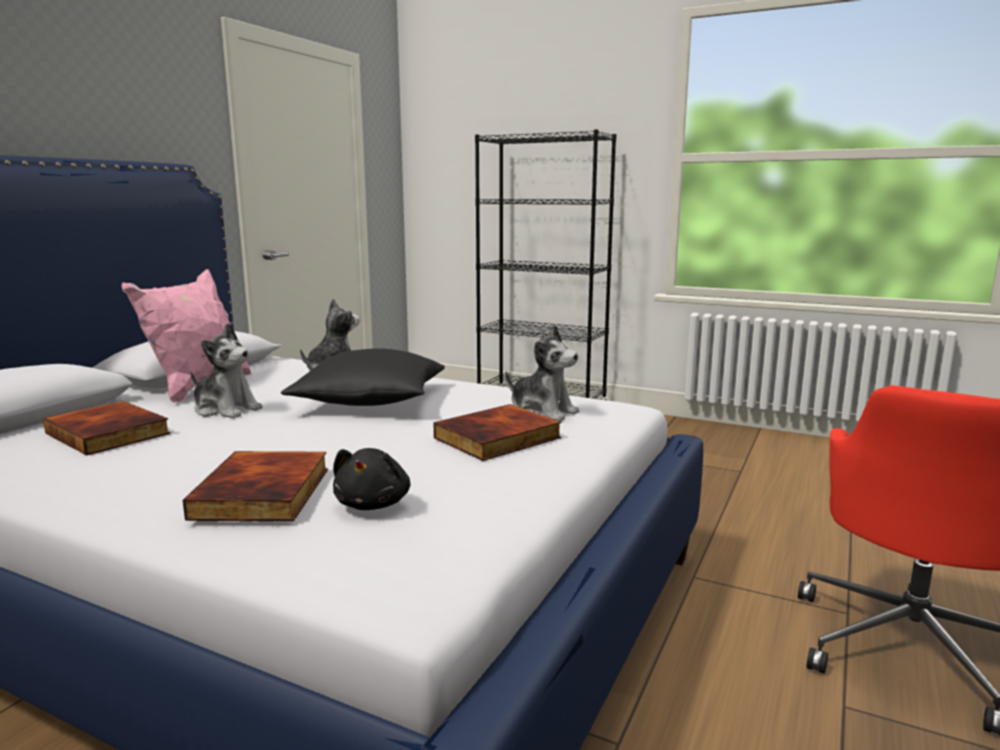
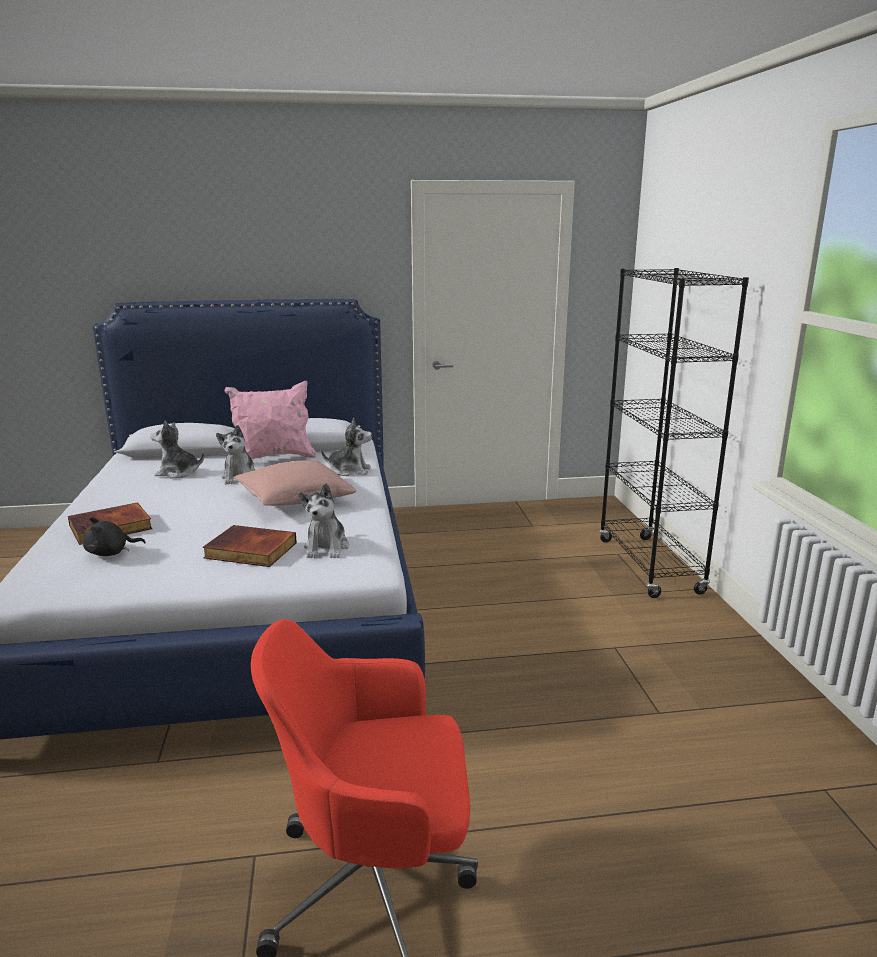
camera: 55 degrees right, 5 degrees up
book [43,401,170,455] -> plush toy [150,421,204,479]
black pillow [281,348,445,406] -> pink pillow [234,460,356,506]

